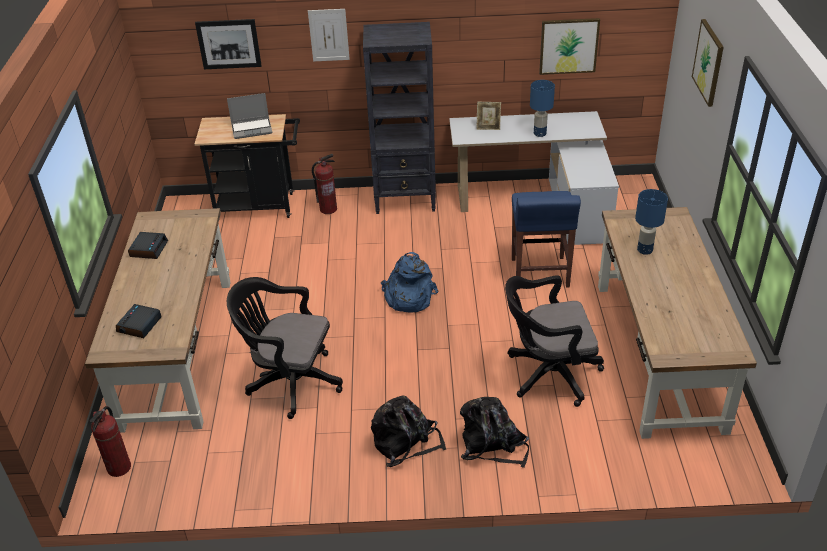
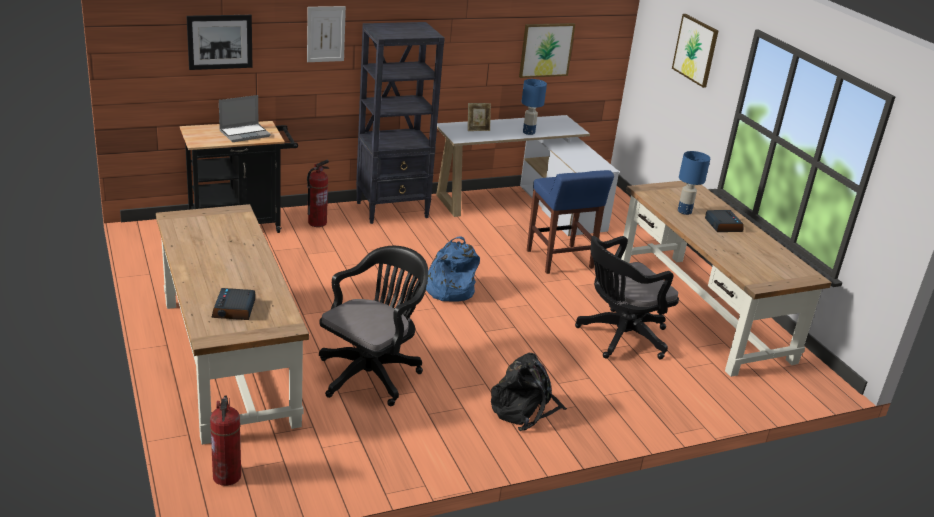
camera: 25 degrees left, 10 degrees down
alarm clock [128,232,168,259] -> alarm clock moved to [705,210,744,232]
black office chair [227,277,343,419] -> black office chair turned 135 degrees clockwise [319,246,428,406]
black backpack [460,397,529,468] -> none

